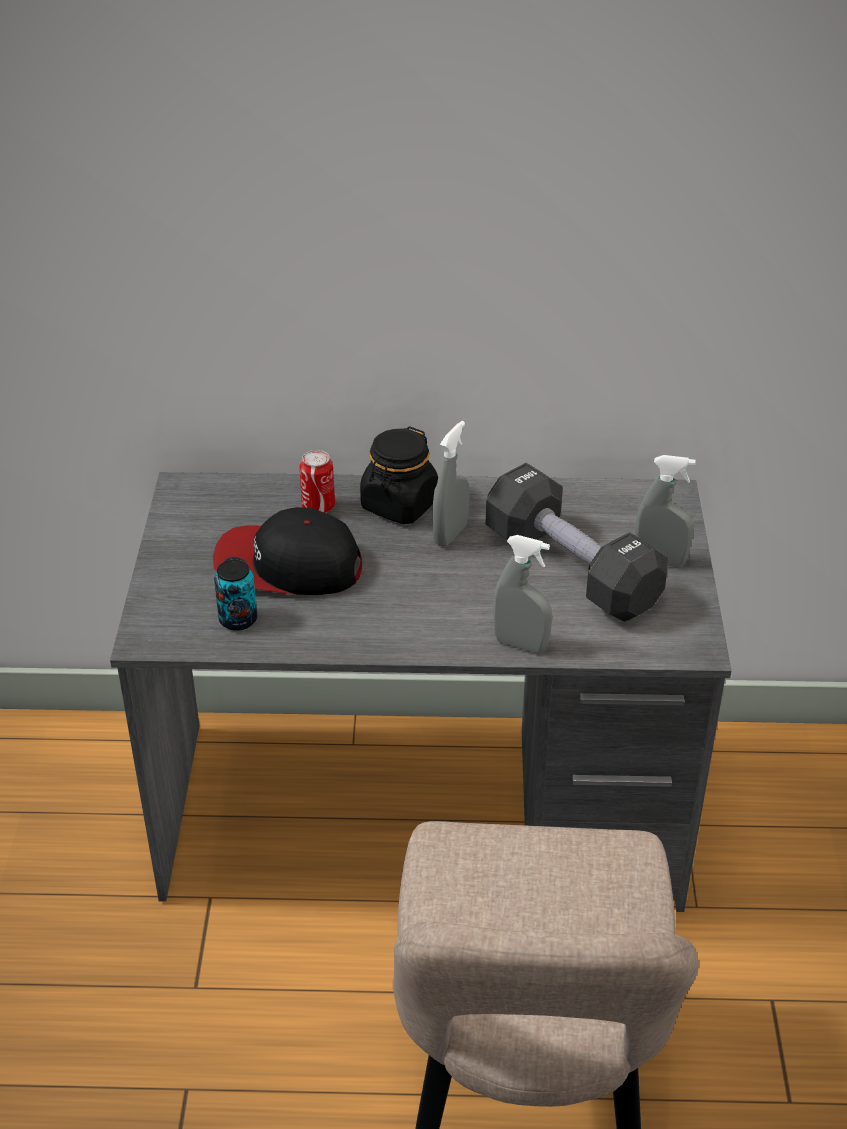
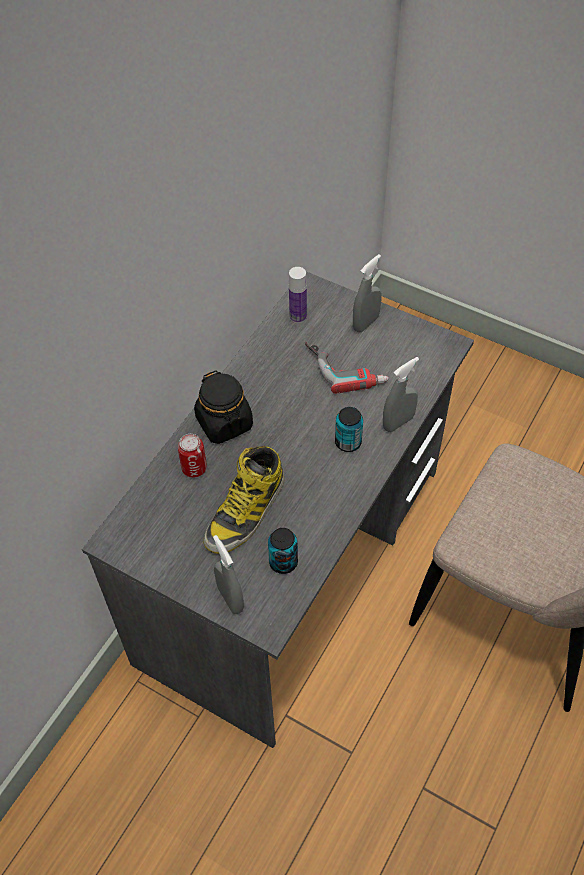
camera: 60 degrees left, 15 degrees up
cap [213,507,362,595] -> boot [203,446,284,554]
grey spray bottle [433,421,470,547] -> grey spray bottle moved to [213,535,244,614]
black dumbbell [486,463,668,622] -> power drill [305,342,389,394]
none -> bottle [289,267,307,323]
none -> can [335,407,363,452]

